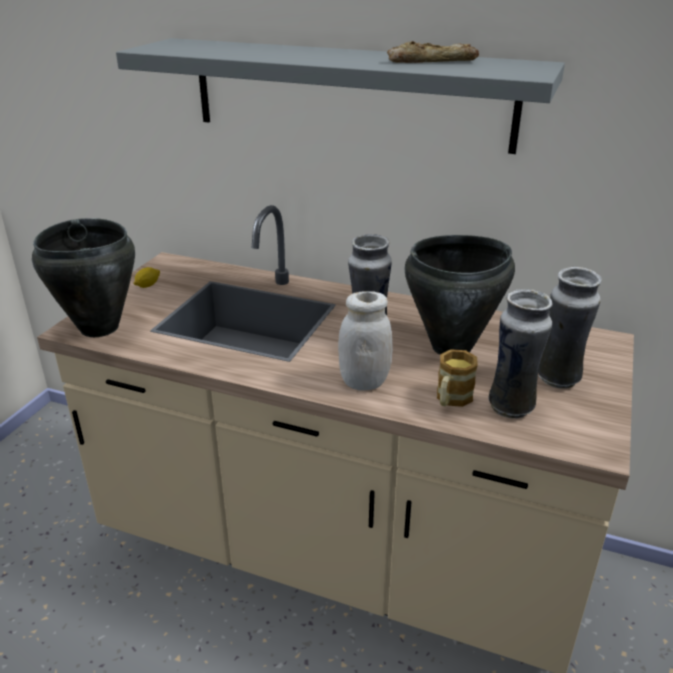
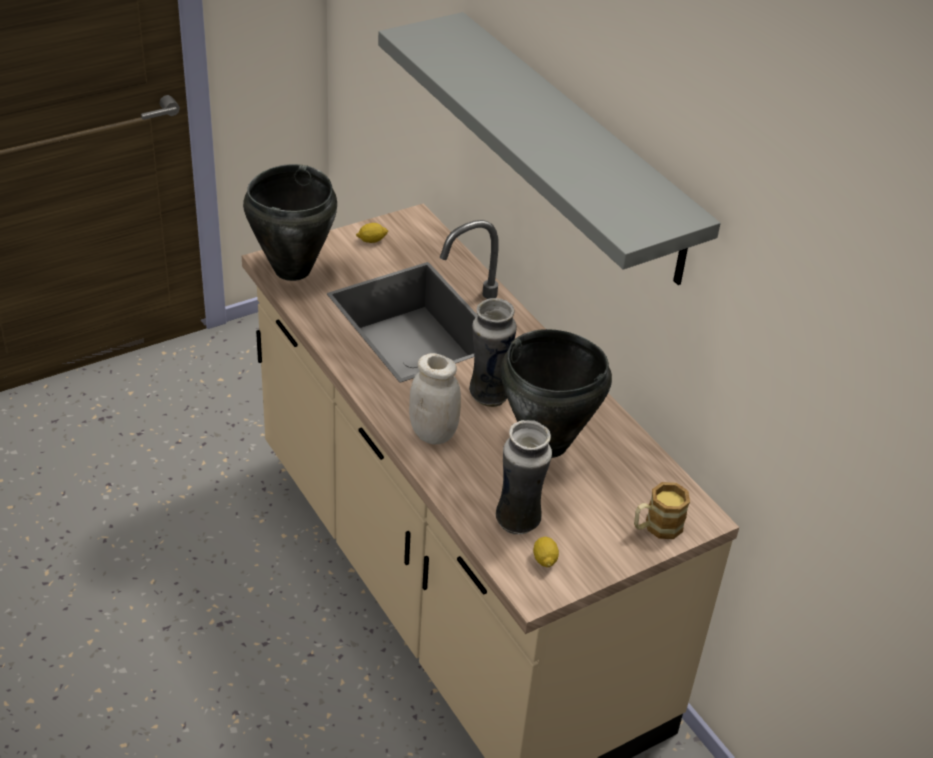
camera: 35 degrees right, 10 degrees up
bread [387,41,479,63] -> none
mug [437,349,478,407] -> mug moved to [634,482,690,539]
vase [538,267,602,389] -> none
none -> lemon [533,537,559,567]

